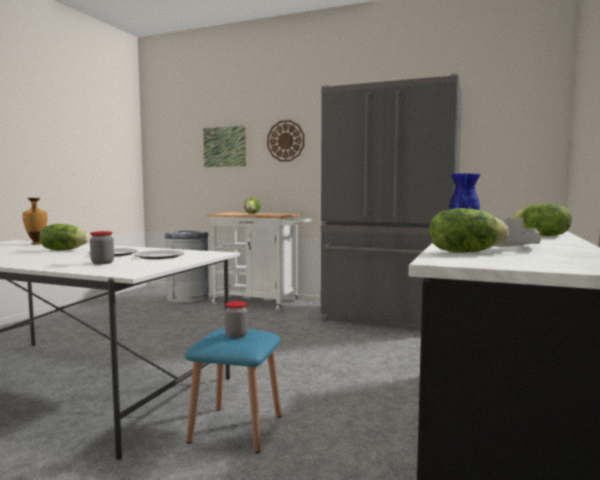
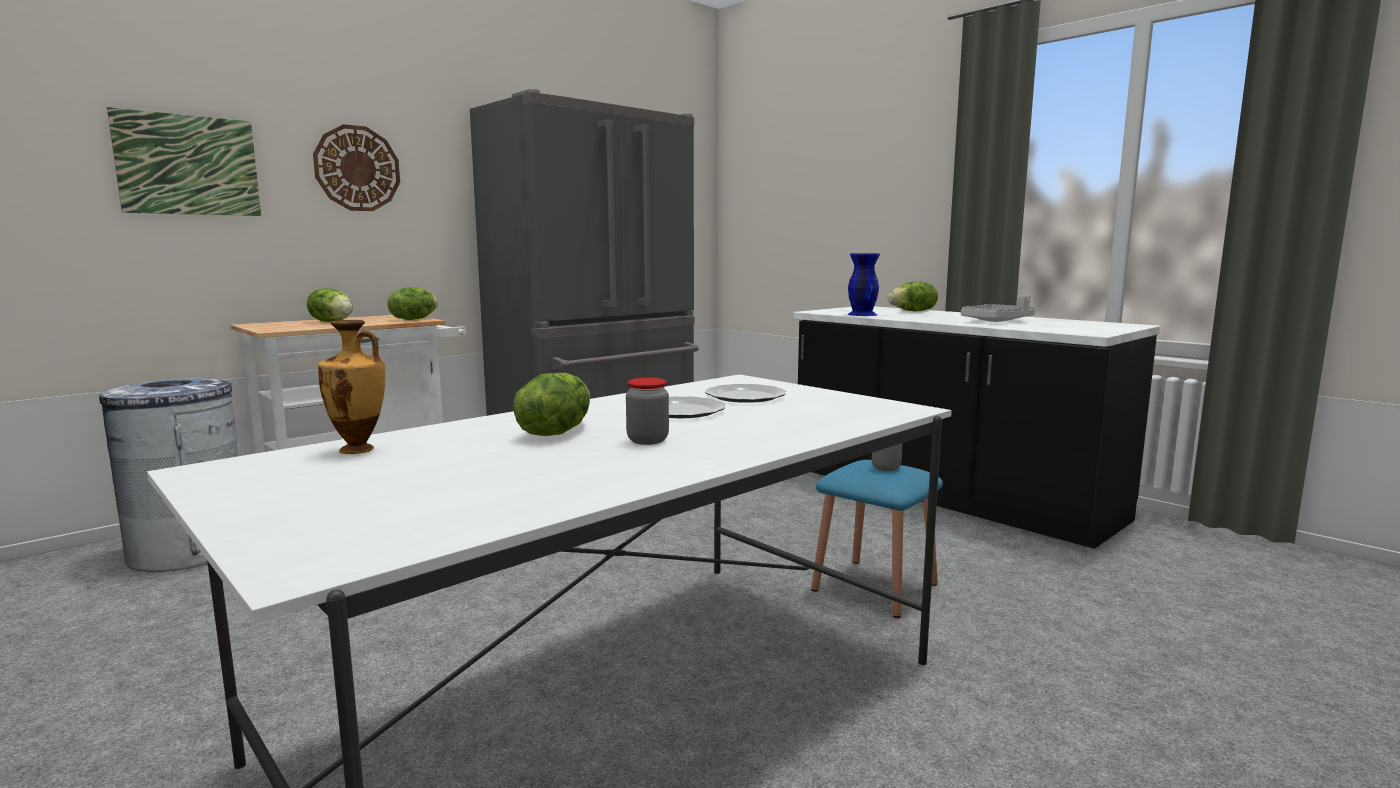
camera: 65 degrees left, 5 degrees up
jar [90,231,114,264] -> jar moved to [626,378,669,445]
lettuce [429,208,509,253] -> lettuce moved to [387,287,438,320]

